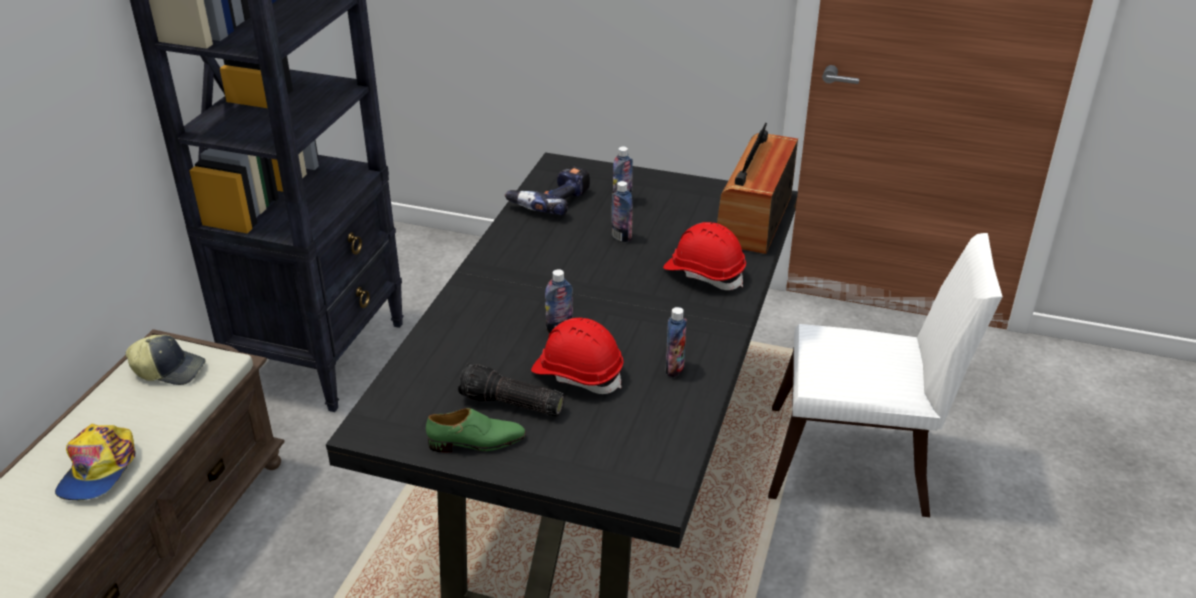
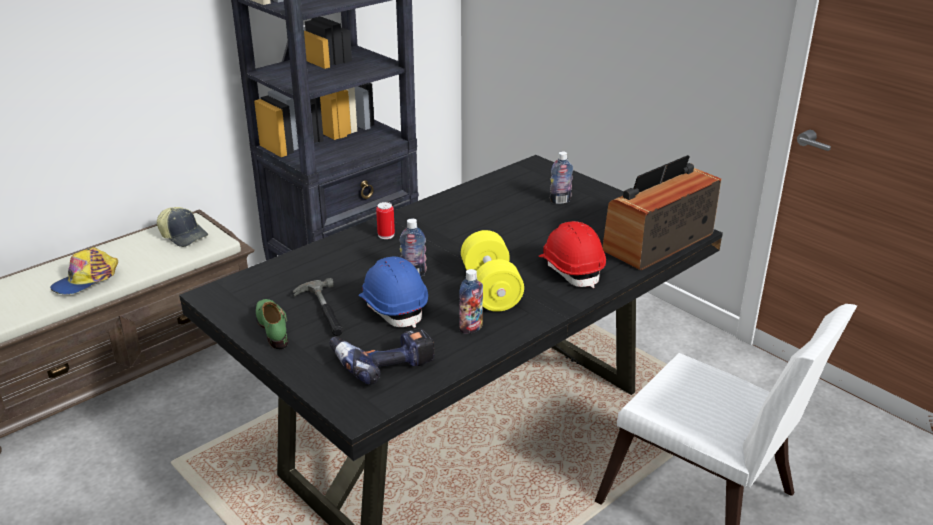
camera: 30 degrees right, 5 degrees down
green shoe [426,408,526,453] -> green shoe turned 135 degrees counterclockwise [256,299,288,349]
flashlight [458,363,564,416] -> hammer [293,278,343,336]
power drill [505,166,590,215] -> power drill moved to [329,328,435,385]
red hard hat [531,318,624,394] -> blue hard hat [359,257,428,328]
bottle [612,181,633,242] -> none
none -> can [376,202,395,239]
none -> yellow dumbbell [461,230,524,312]

